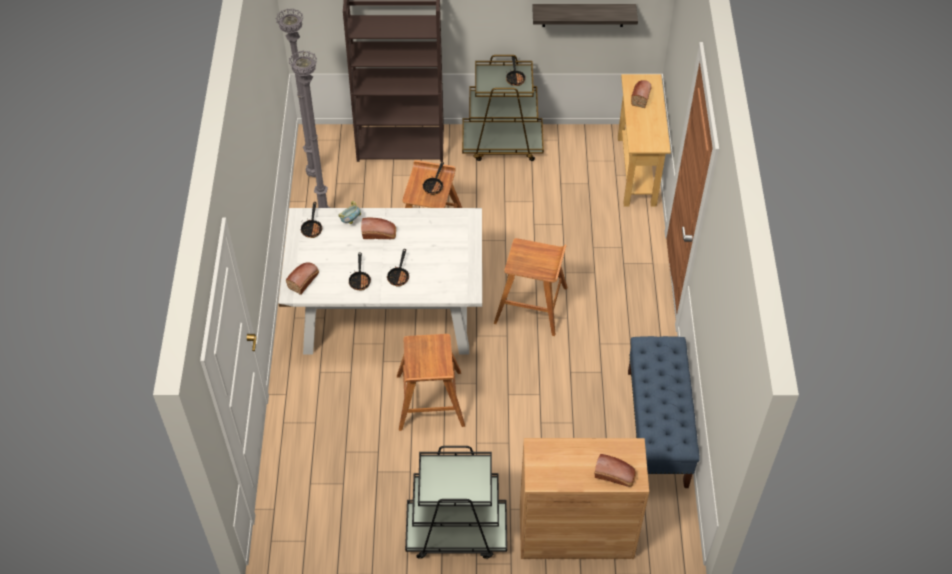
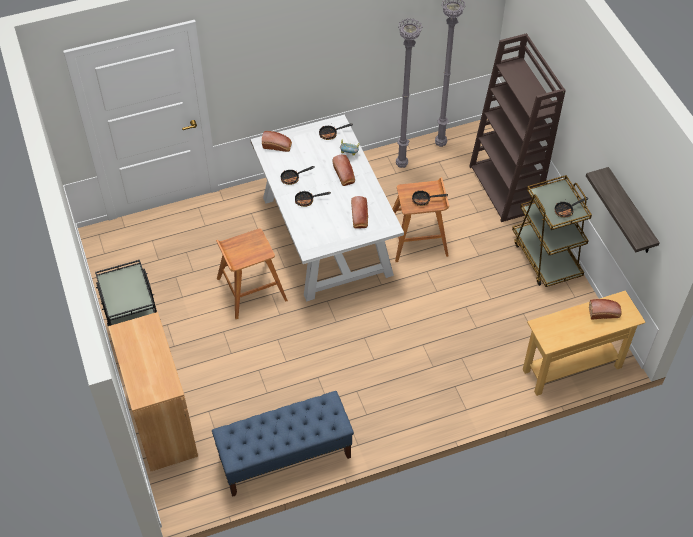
camera: 70 degrees right, 0 degrees up
brown stool [494,238,567,336] -> none
bread [595,454,636,487] -> bread moved to [351,196,368,229]

